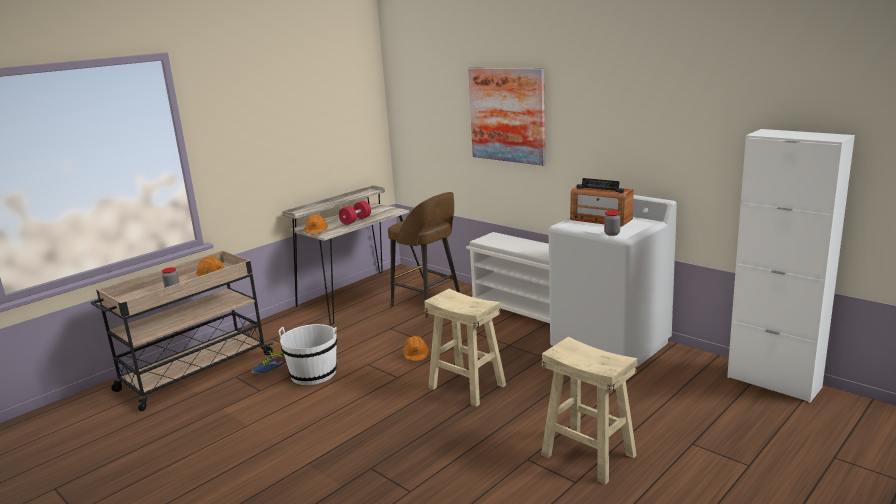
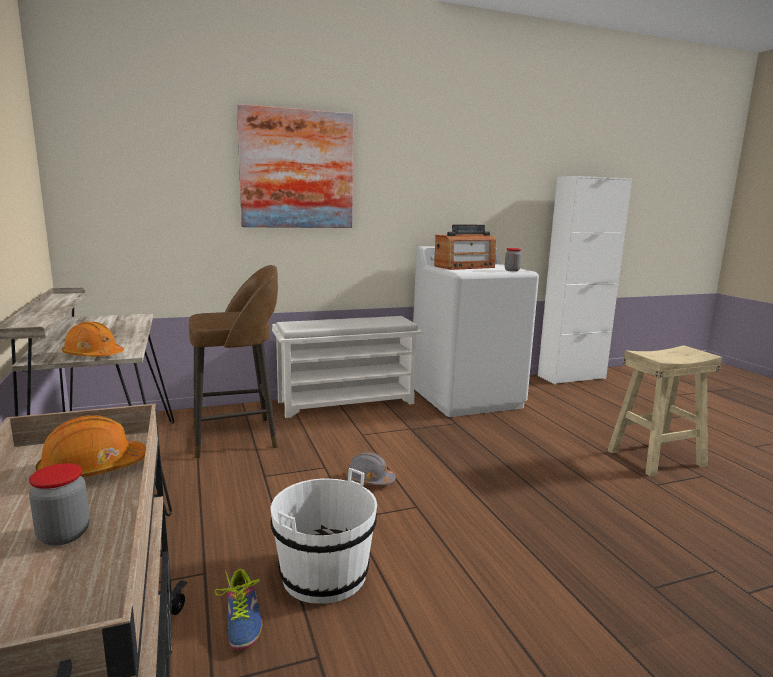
camera: 65 degrees left, 5 degrees down
red dumbbell [339,201,371,225] -> none
orange hard hat [403,336,429,361] -> grey hard hat [346,452,396,485]
beige stool [424,289,506,407] -> none

